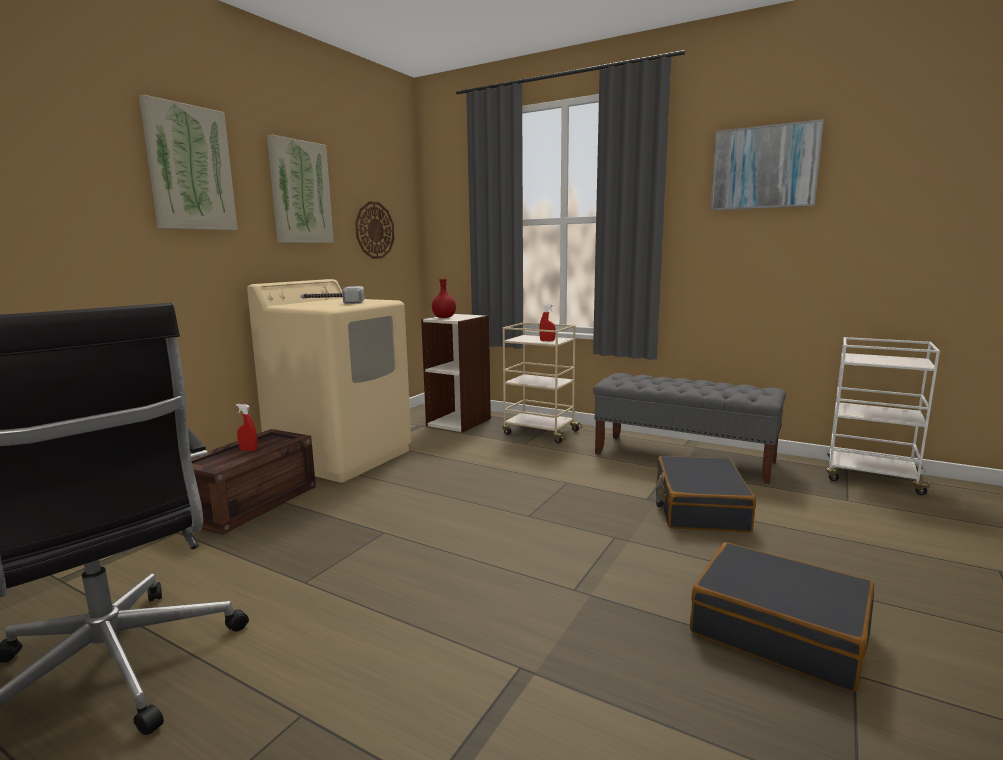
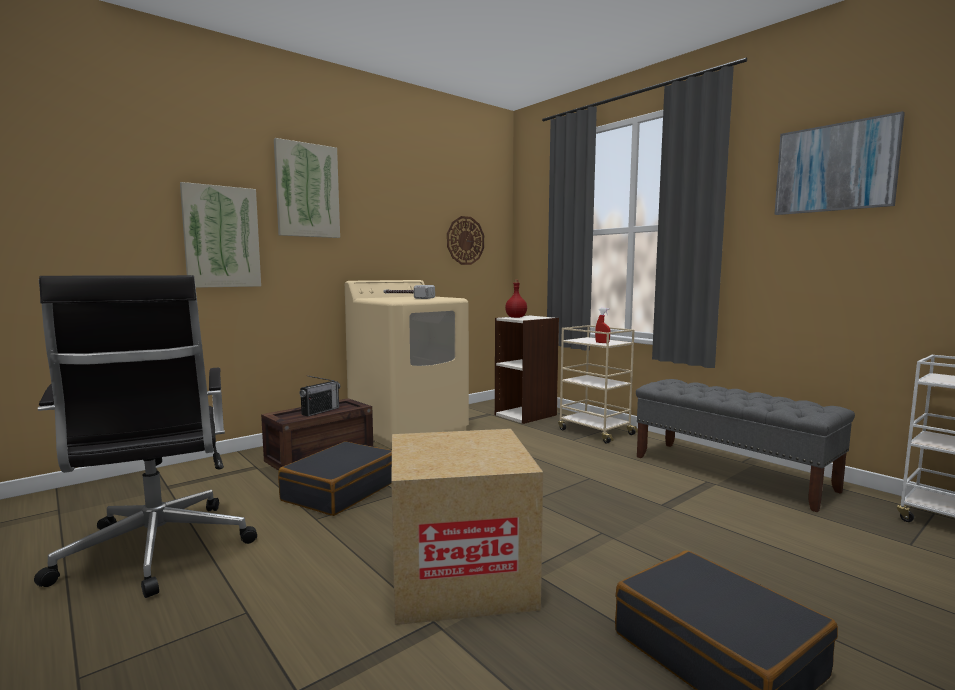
camera: 20 degrees right, 5 degrees down
red spray bottle [236,404,258,451] -> radio [299,375,340,416]
picture [267,134,334,243] -> picture moved to [180,182,261,288]
black suitcase [656,456,756,533] -> black suitcase moved to [278,441,392,516]
none -> cardboard box [391,429,543,625]

